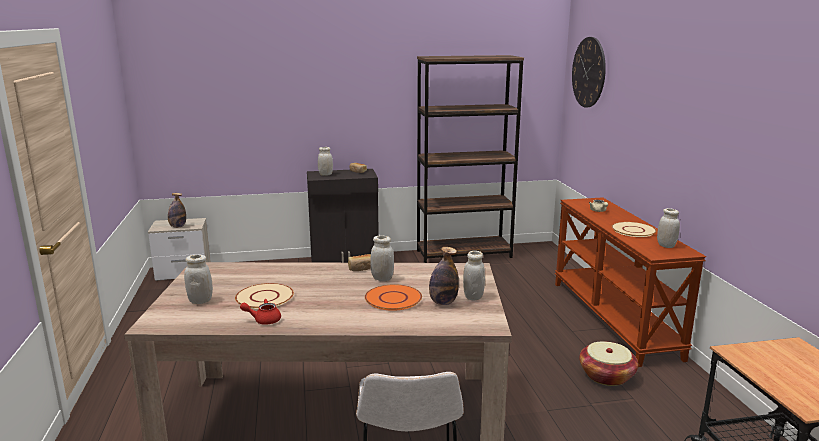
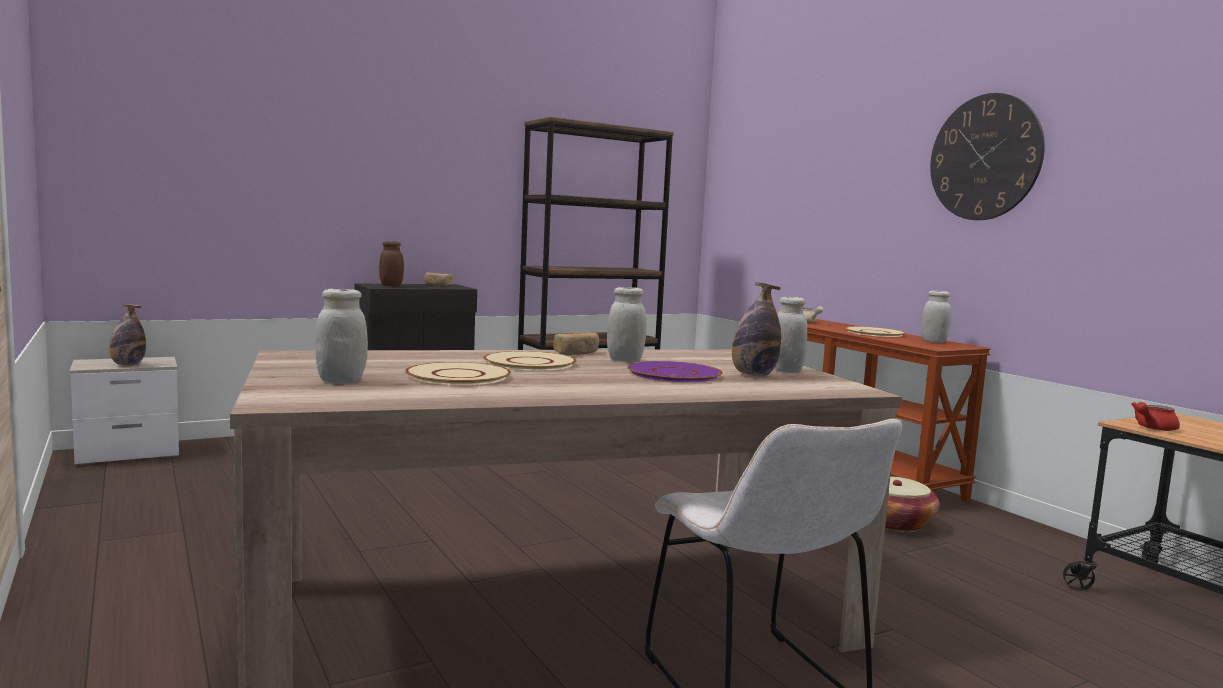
camera: 20 degrees left, 10 degrees down
red teapot [240,299,281,325] -> red teapot moved to [1131,402,1180,431]
white jar [318,147,333,176] -> brown jar [379,241,404,286]
orange plate [365,284,422,311] -> purple plate [627,361,723,382]
wall clock [572,37,606,108] -> wall clock moved to [930,93,1045,220]
none -> beige plate [483,351,577,371]

